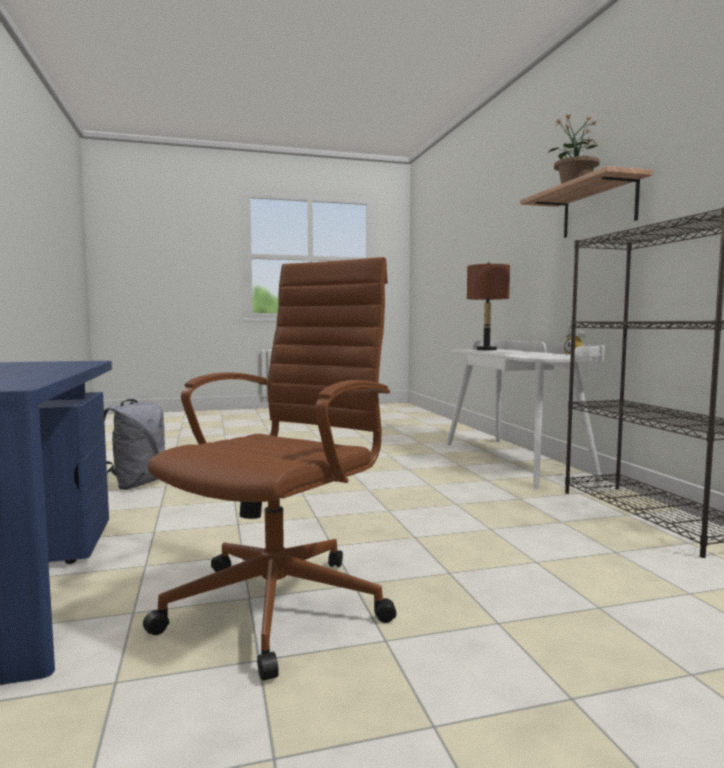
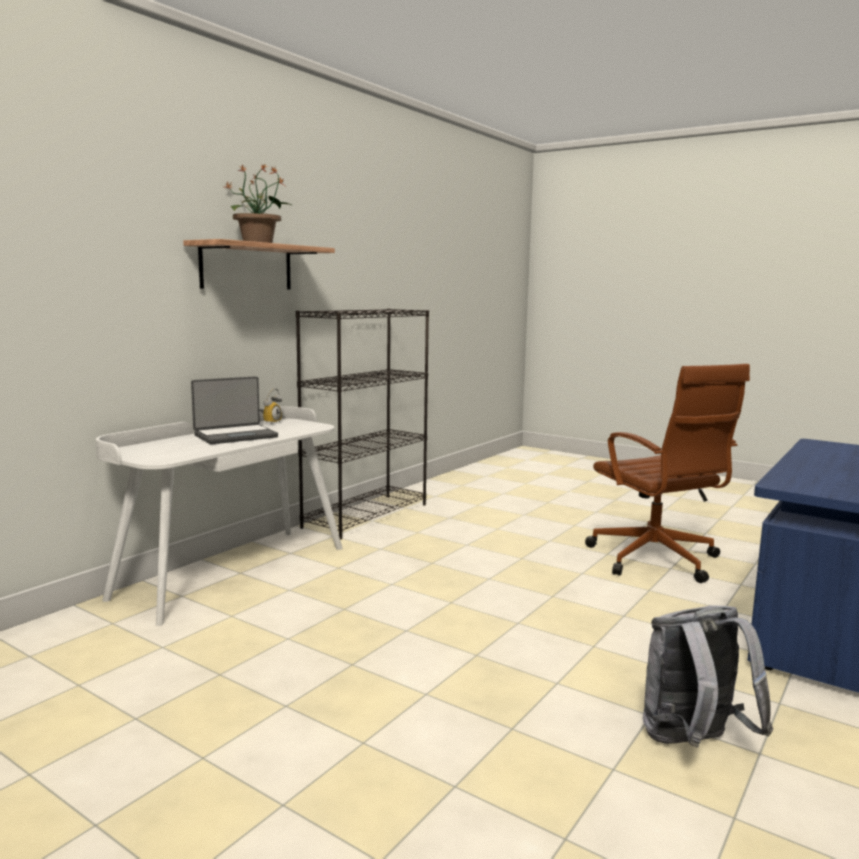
camera: 130 degrees left, 5 degrees up
brown office chair [143,257,397,680] -> brown office chair turned 105 degrees counterclockwise [585,364,750,583]
brown table lamp [467,262,510,350] -> none
none -> laptop [191,376,278,444]

